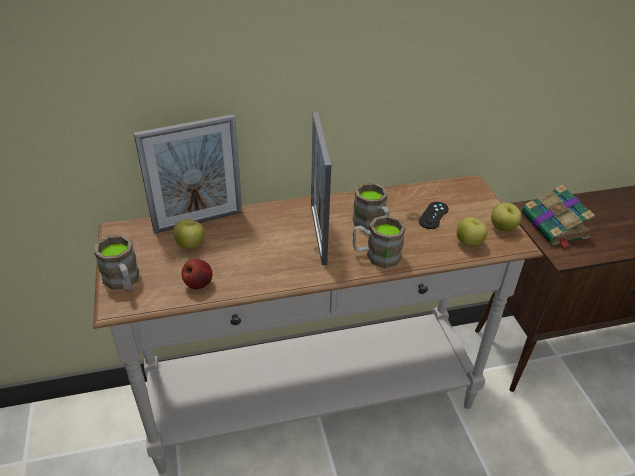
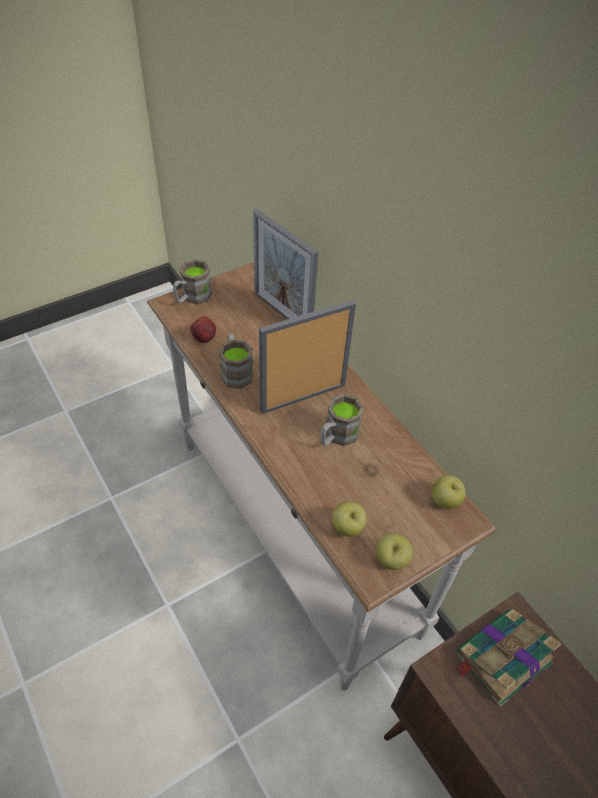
camera: 70 degrees right, 10 degrees up
apple [173,219,205,248] -> apple moved to [431,475,466,509]
brown mug [353,215,406,268] -> brown mug moved to [219,333,253,389]
black game controller [419,202,449,229] -> none

